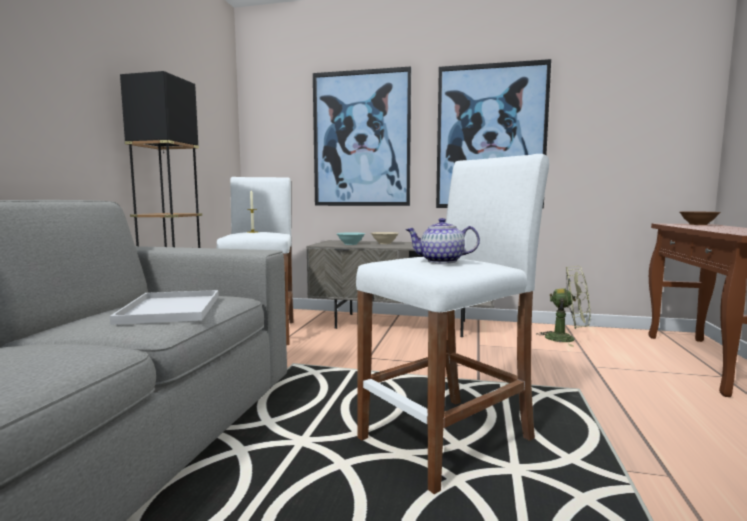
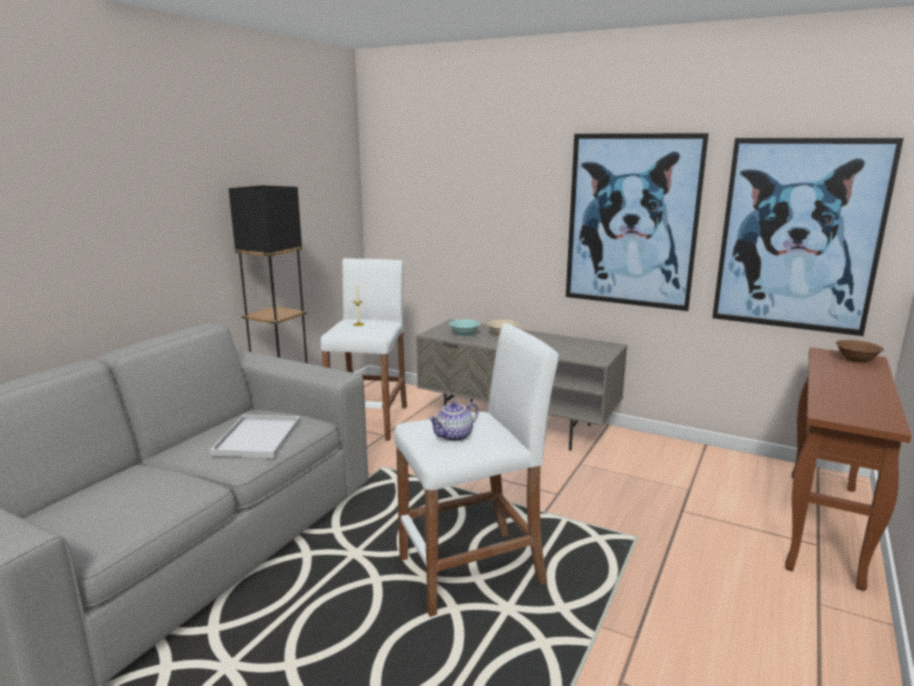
camera: 15 degrees right, 10 degrees up
picture [313,66,411,206] -> picture moved to [712,138,904,336]
teapot [405,218,480,263] -> teapot turned 60 degrees counterclockwise [428,402,479,442]
green fan [536,266,590,347] -> none

